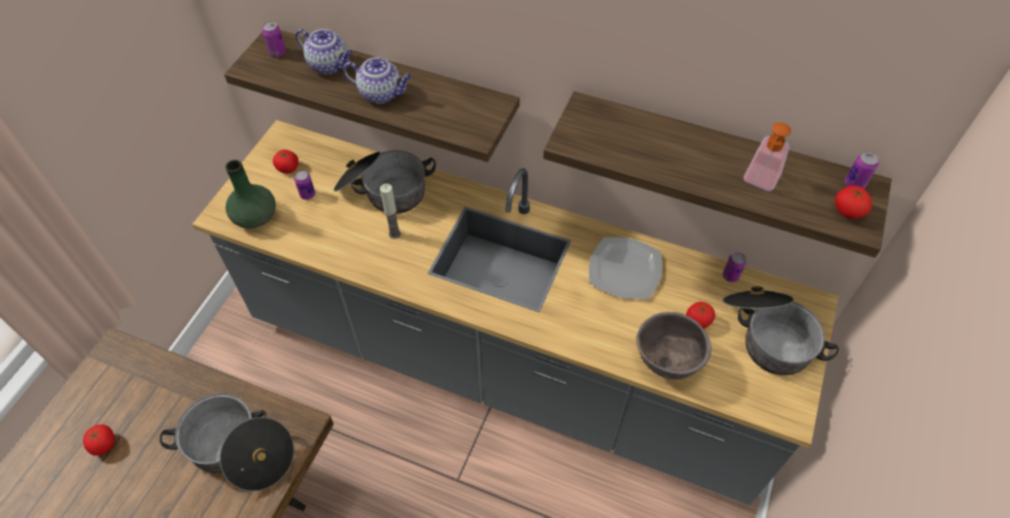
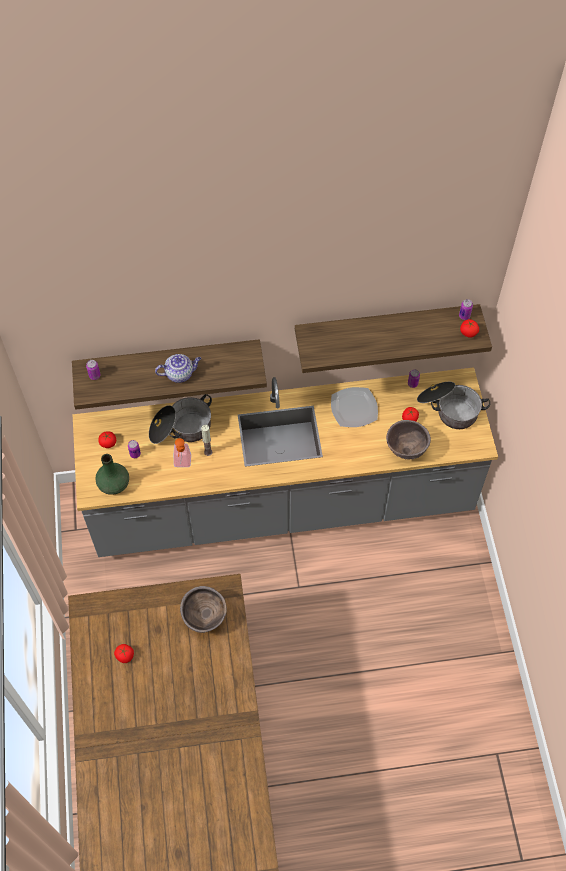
camera: 30 degrees left, 5 degrees up
cooking pot [160,393,294,491] -> brown bowl [180,586,227,633]
teapot [296,29,353,75] -> none
soap dispenser [744,123,791,191] -> soap dispenser moved to [174,438,191,467]

